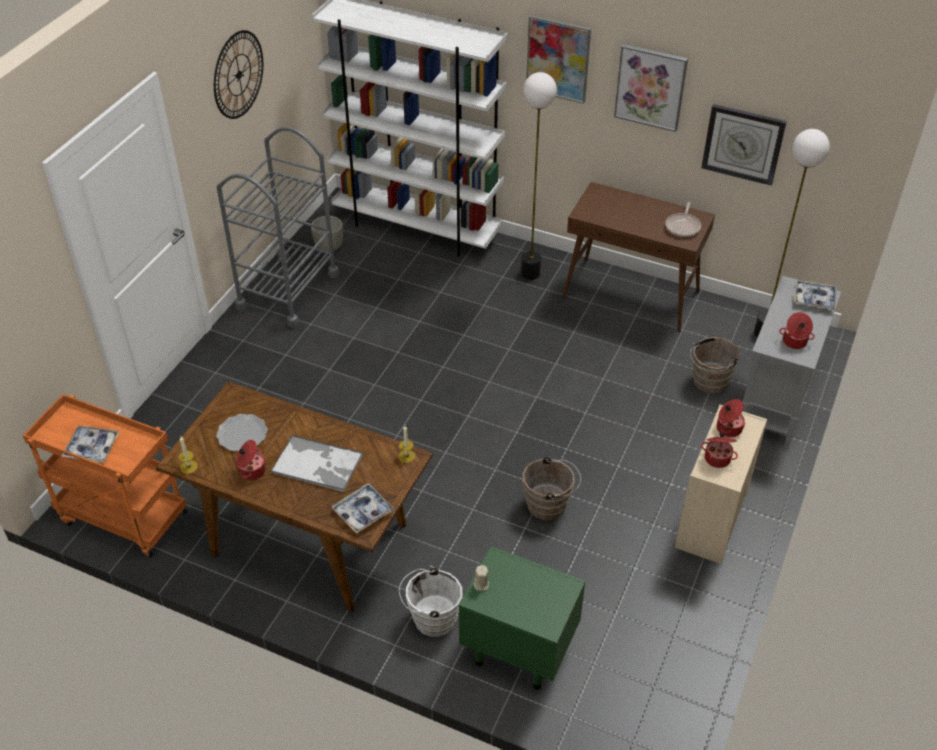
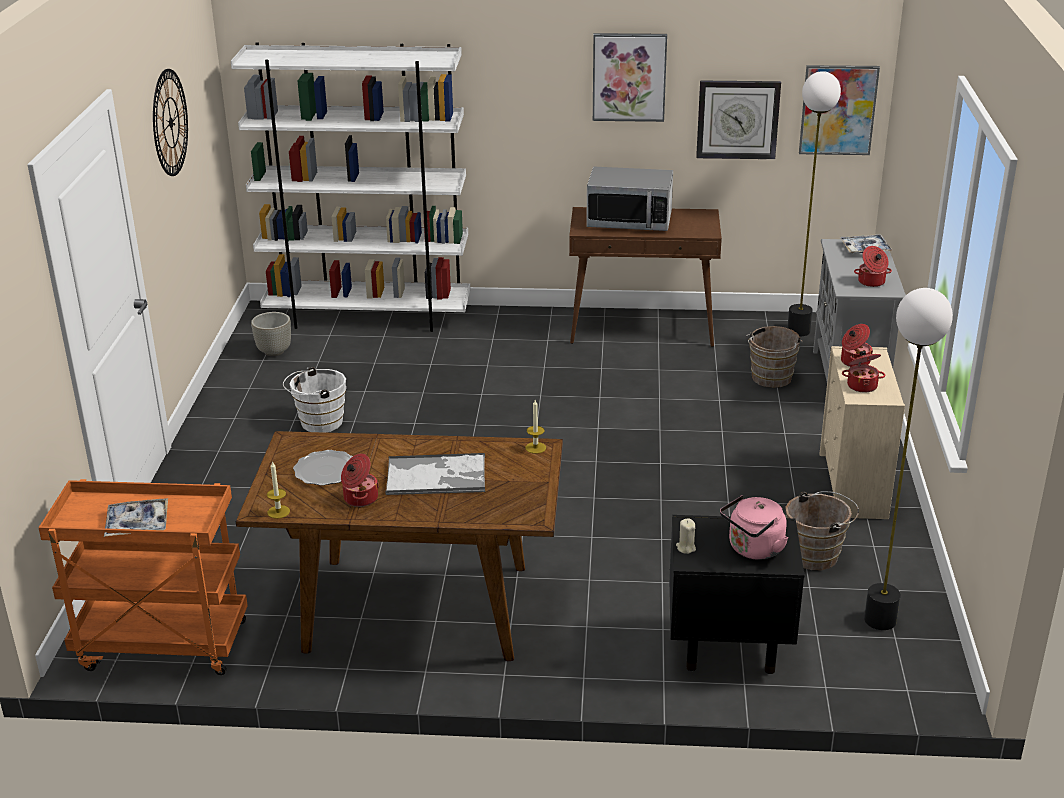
camera: 20 degrees left, 15 degrees down
grey cart [217,126,340,328] -> none
tray [332,483,395,534] -> none
white bucket [399,566,462,637] -> white bucket moved to [283,367,346,433]
green nightstand [459,546,585,690] -> black nightstand [669,515,805,674]
floor lamp [521,72,557,280] -> floor lamp moved to [864,288,953,630]
brown bucket [522,456,581,520] -> brown bucket moved to [785,491,859,570]
picture [526,15,591,104] -> picture moved to [799,65,880,155]
frying pan [665,202,701,237] -> none
none -> microwave [586,167,673,231]
none -> pink kettle [720,495,788,560]

